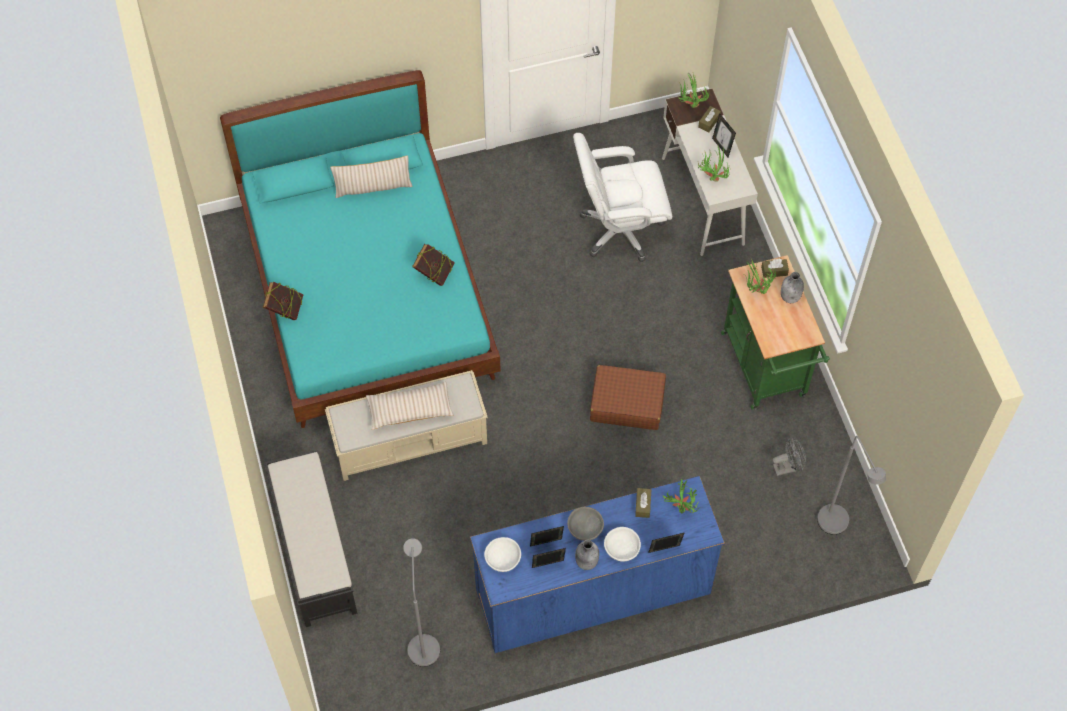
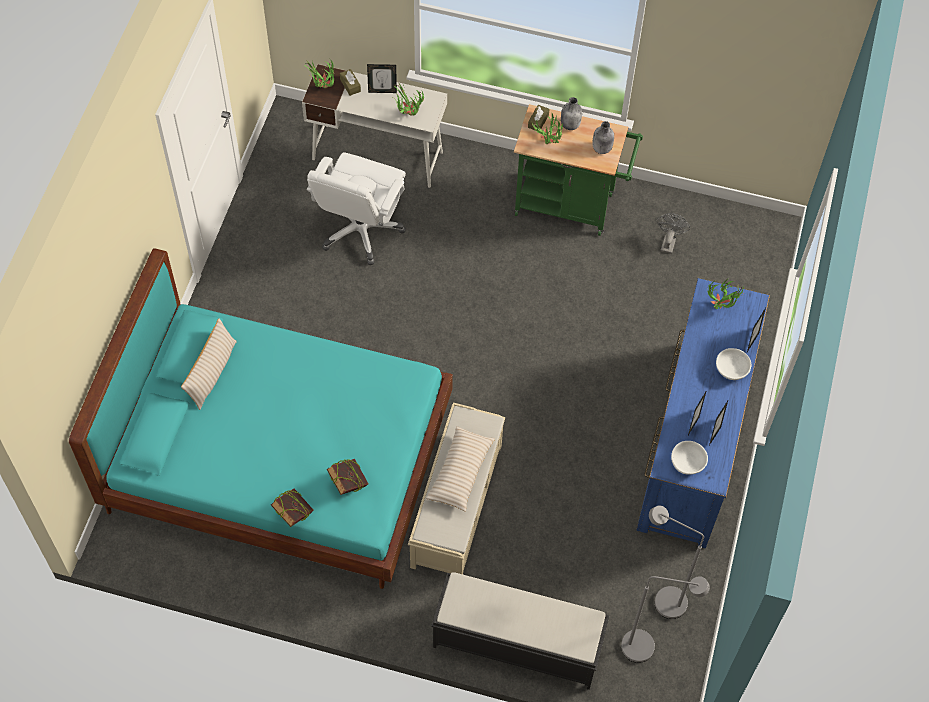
camera: 60 degrees left, 0 degrees up
book [412,244,455,286] -> book moved to [327,459,368,495]
grey bowl [567,507,604,541] -> none
grey bottle [575,540,599,570] -> grey bottle moved to [593,121,614,154]
brown suitcase [590,365,666,430] -> none
brown tissue box [635,488,651,518] -> none
grey floor lamp [817,436,886,535] -> grey floor lamp moved to [621,576,710,663]

